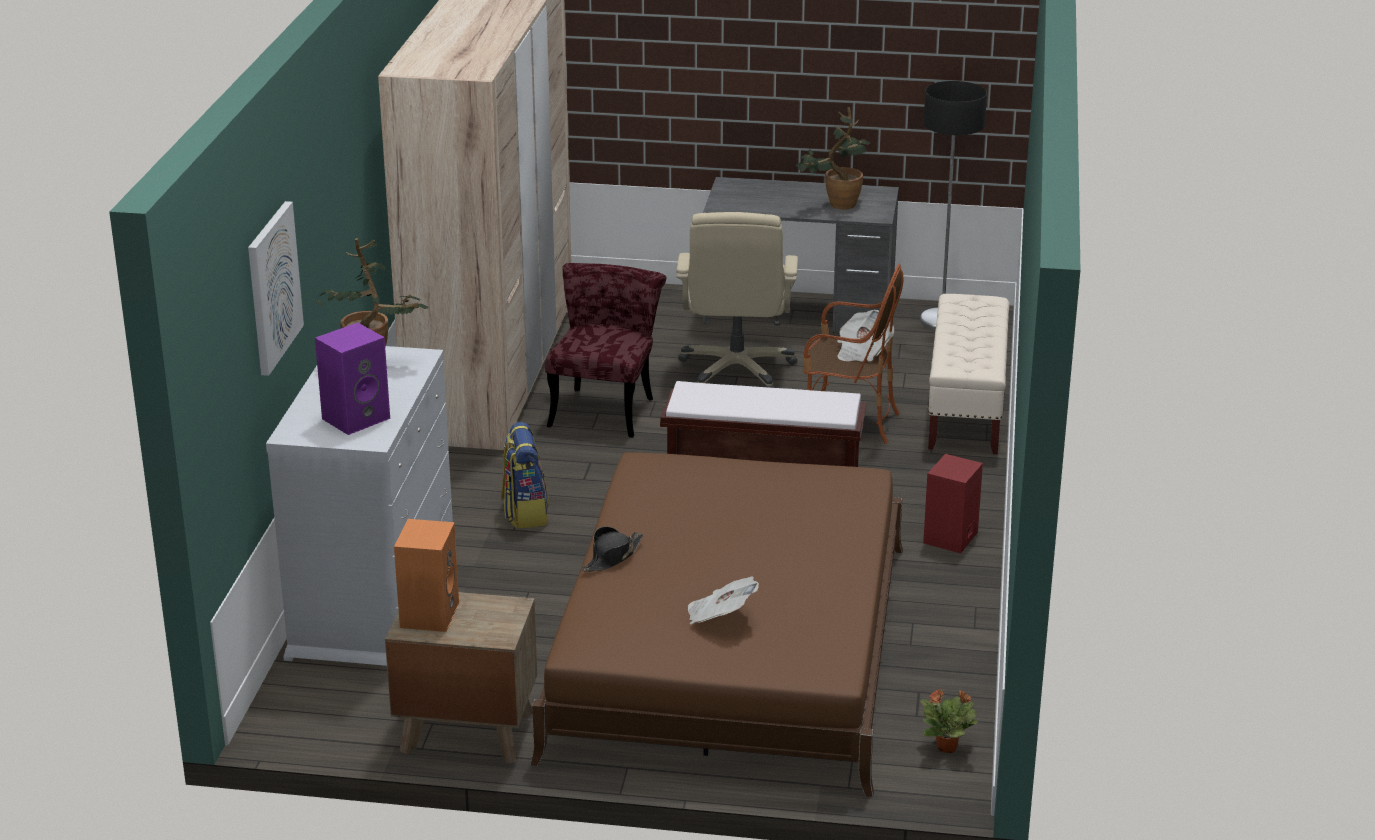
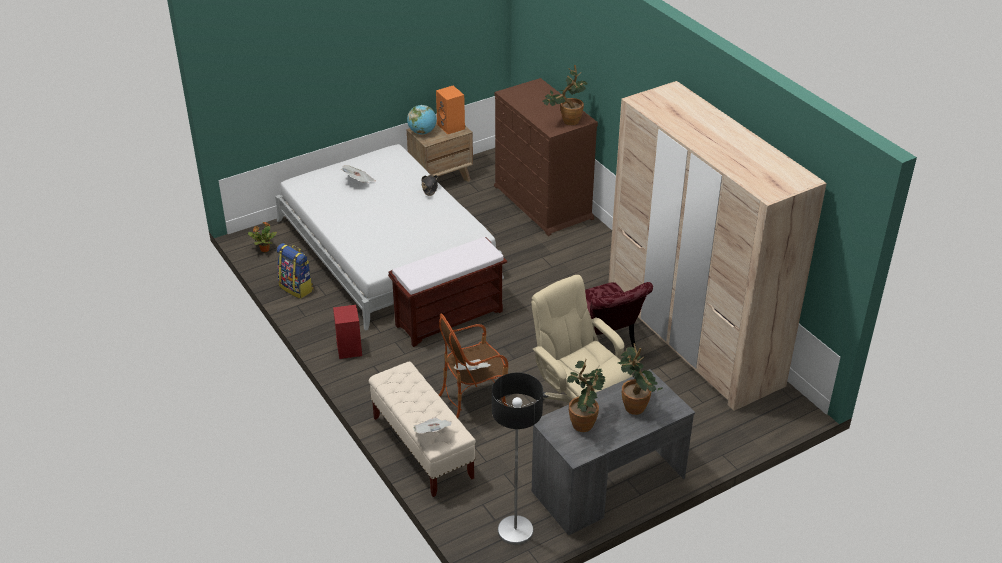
camera: 140 degrees right, 10 degrees up
picture [248,201,304,376] -> none
white dresser [266,346,453,666] -> brown dresser [494,78,598,236]
purple speaker [315,323,390,435] -> none
backpack [501,422,549,528] -> backpack moved to [277,243,313,299]
brown bed [530,452,903,797] -> white bed [275,144,504,331]
none -> globe [407,105,436,134]
none -> newspaper [413,417,452,434]
none -> potted plant [618,343,663,415]

